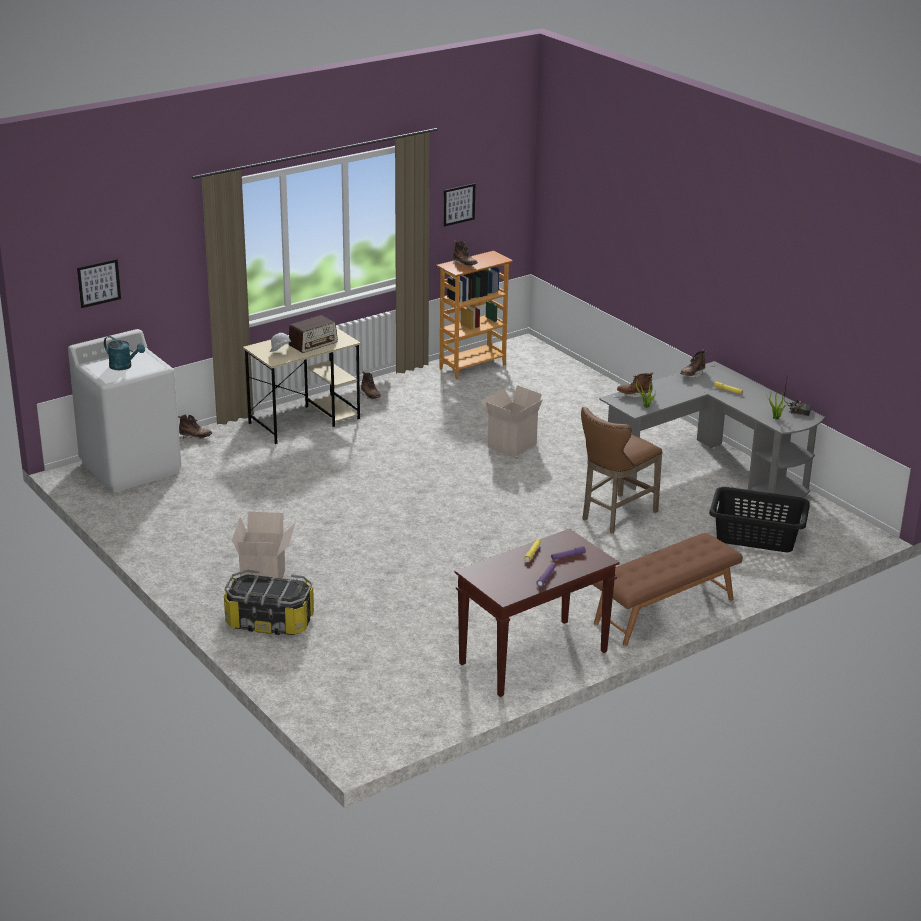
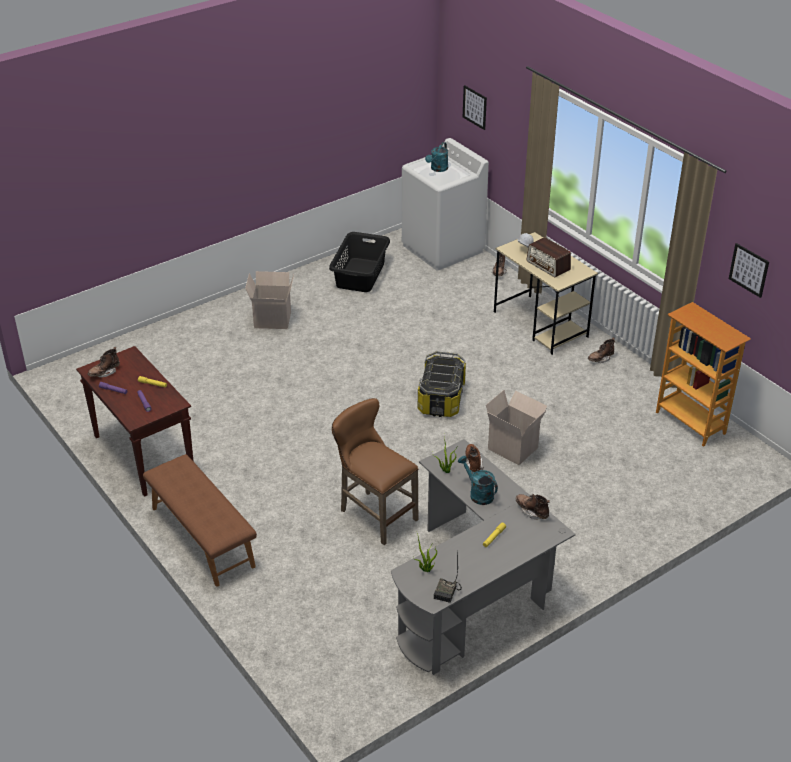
camera: 90 degrees right, 10 degrees up
storage box [224,570,314,635] -> storage box moved to [418,352,466,417]
brown boot [453,241,478,266] -> brown boot moved to [88,347,120,378]
black laundry basket [709,487,810,552] -> black laundry basket moved to [329,232,390,292]
none -> turquoise watering can [458,456,498,505]

